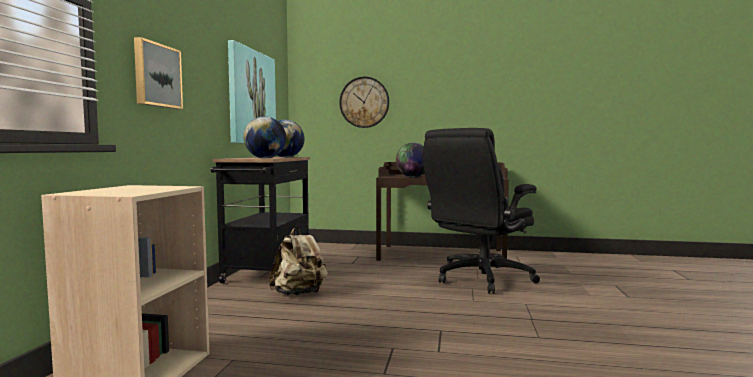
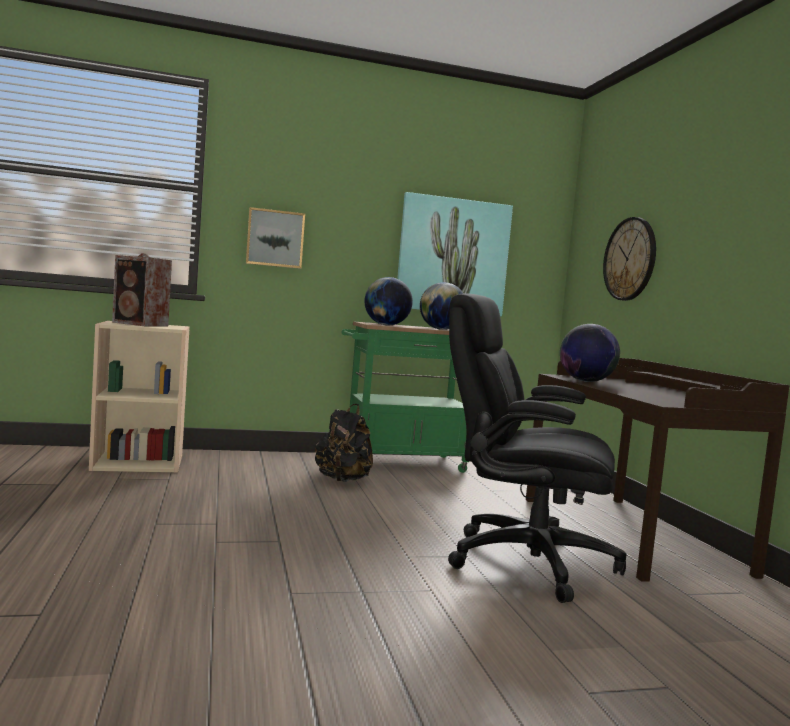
camera: 65 degrees right, 0 degrees up
black cart [211,157,310,286] -> green cart [342,321,469,473]
beige backpack [269,227,328,295] -> black backpack [315,404,373,482]
none -> speaker [112,253,172,327]

